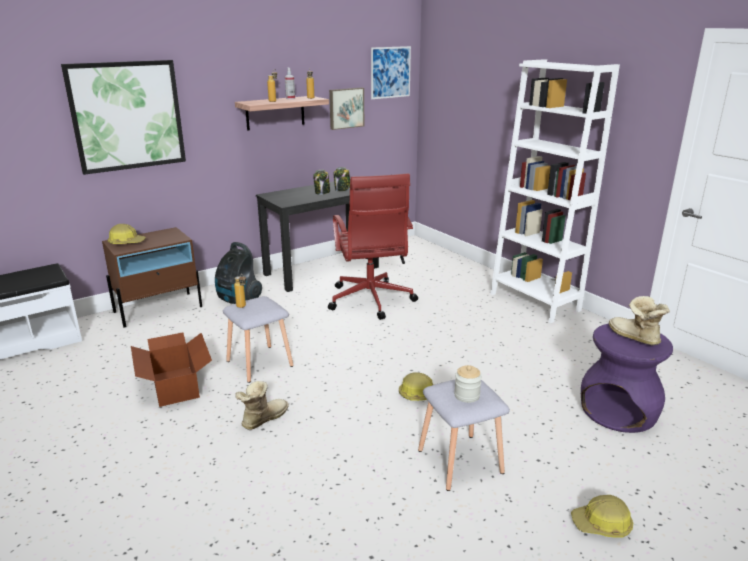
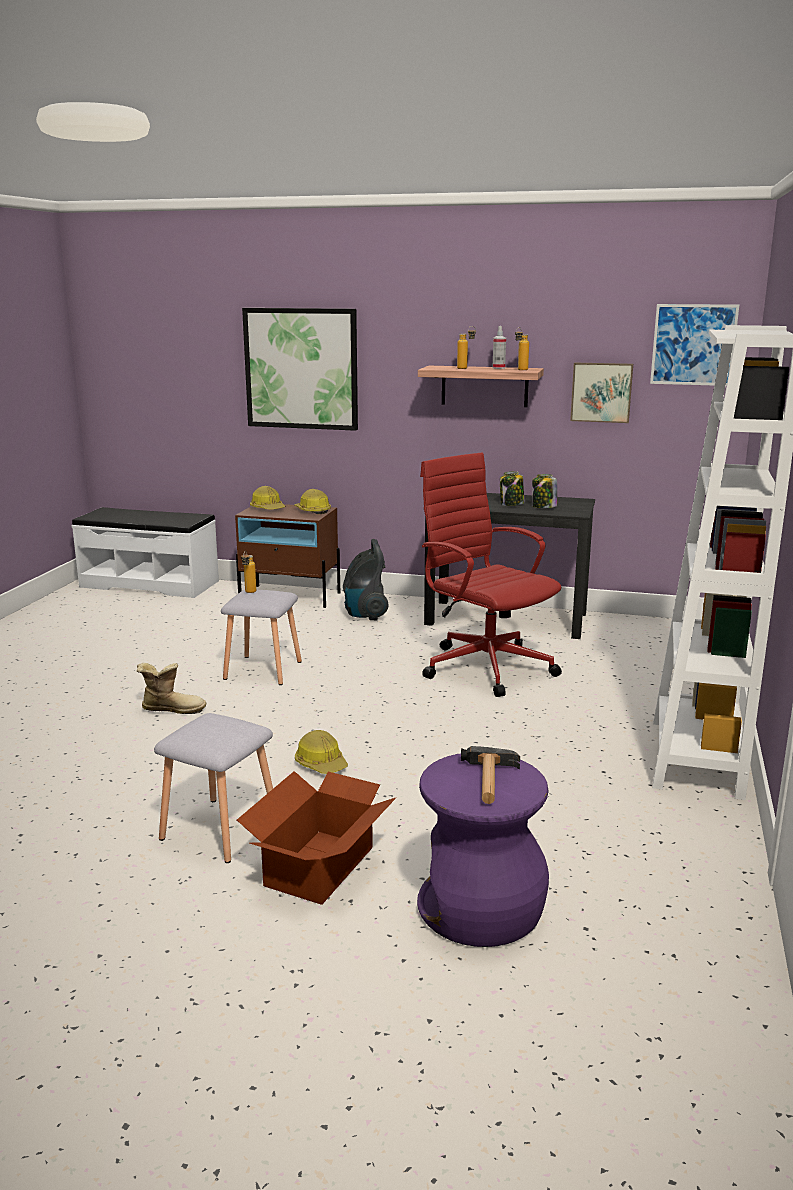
camera: 50 degrees right, 5 degrees down
cardboard box [131,333,212,407] -> cardboard box moved to [237,771,396,905]
red office chair [328,174,418,320] -> red office chair turned 105 degrees clockwise [420,452,562,697]
jar [454,365,482,403] -> none
hard hat [571,495,633,537] -> hard hat moved to [294,489,331,514]
boot [609,296,670,345] -> hammer [461,746,520,804]

